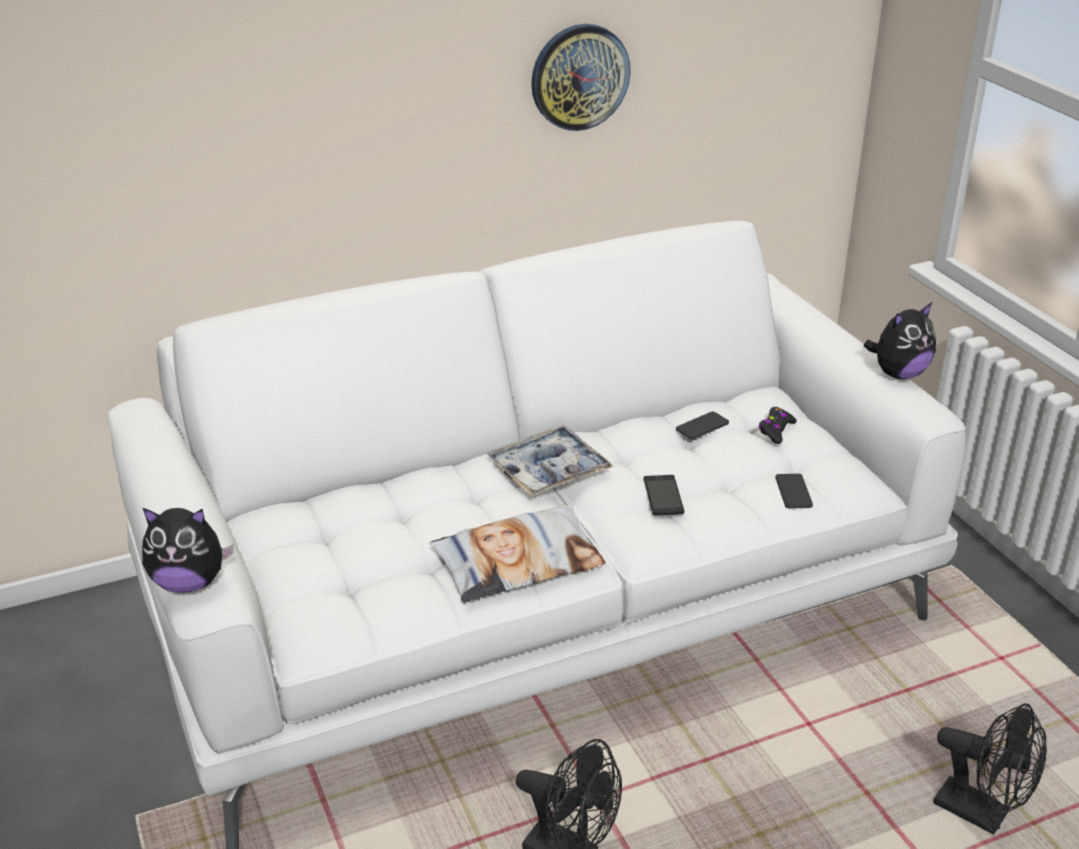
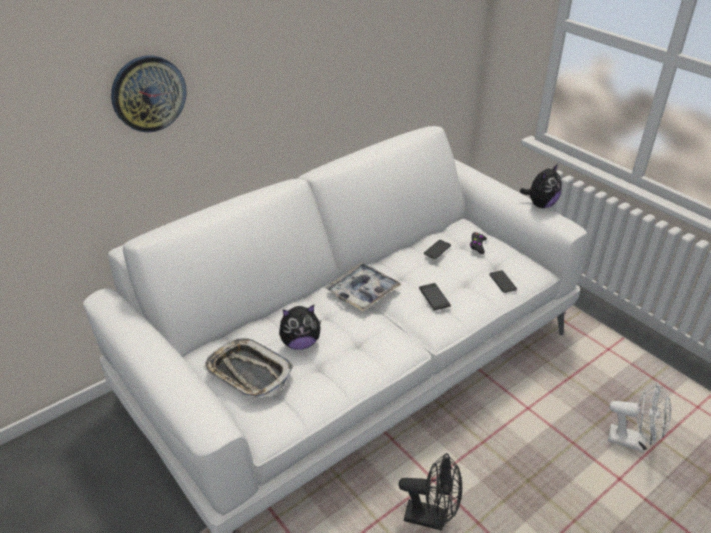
camera: 15 degrees left, 5 degrees up
plush toy [142,508,234,593] -> plush toy moved to [279,305,321,350]
pillow [429,505,605,602] -> none
wall clock [531,24,631,131] -> wall clock moved to [111,55,187,132]
black fan [933,703,1047,835] -> white fan [608,382,671,453]
none -> tray [203,338,293,398]

